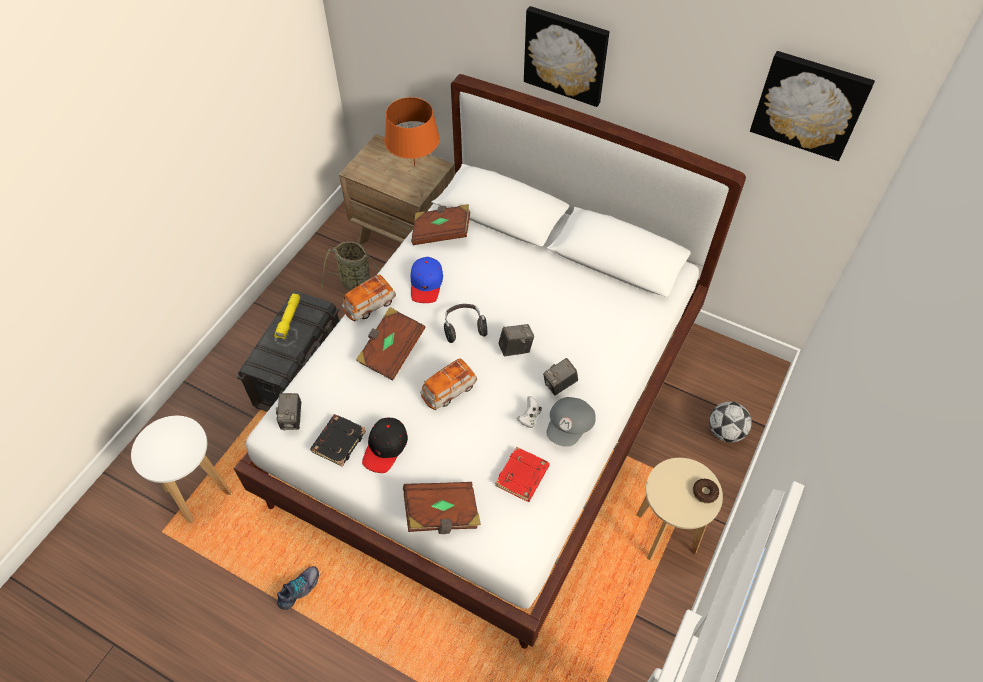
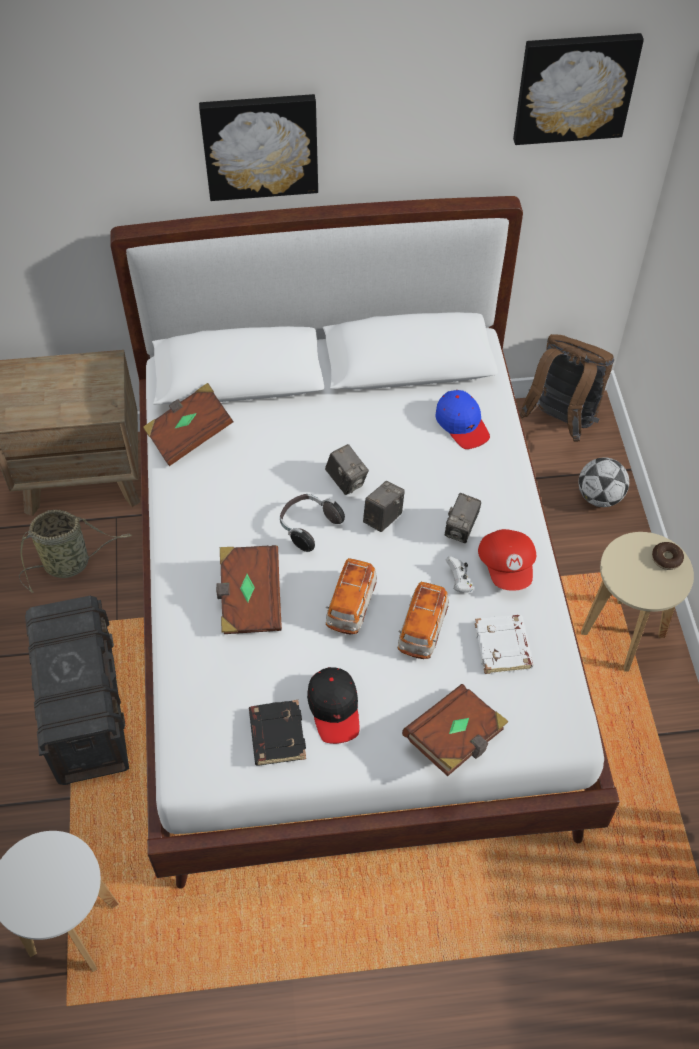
camera: 35 degrees left, 0 degrees up
yellow flashlight [274,294,300,339] -> none
camera [276,393,302,431] -> camera moved to [325,444,369,495]
shoe [277,566,319,610] -> none
toy car [342,275,396,321] -> toy car moved to [398,582,449,659]
orange table lamp [384,97,440,167] -> none
blue cap [410,257,443,303] -> blue cap moved to [435,390,490,449]
red book [495,447,550,502] -> white book [475,615,533,674]
grey cap [547,397,596,447] -> red cap [478,529,536,591]
none -> brown backpack [519,334,614,442]

